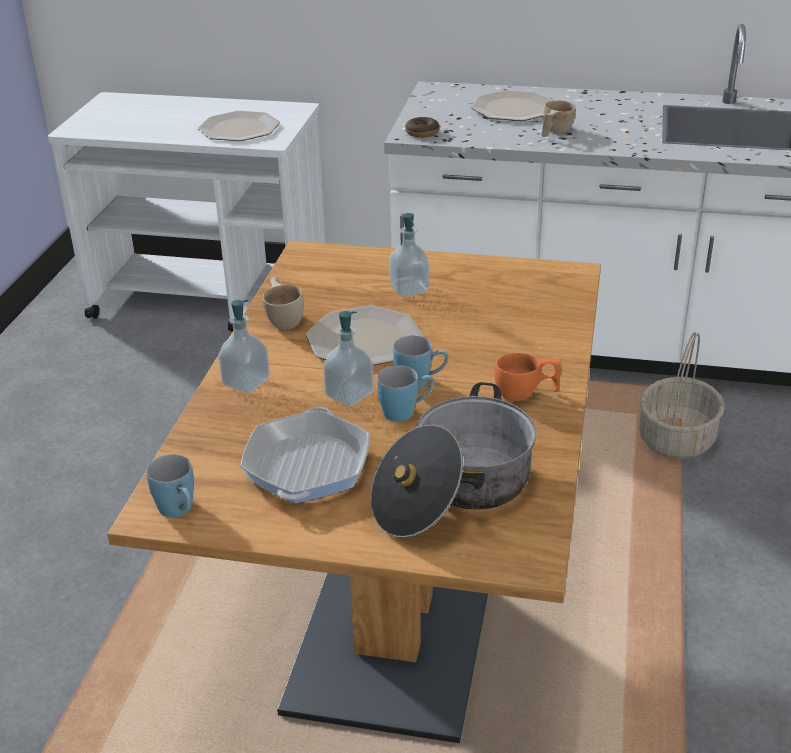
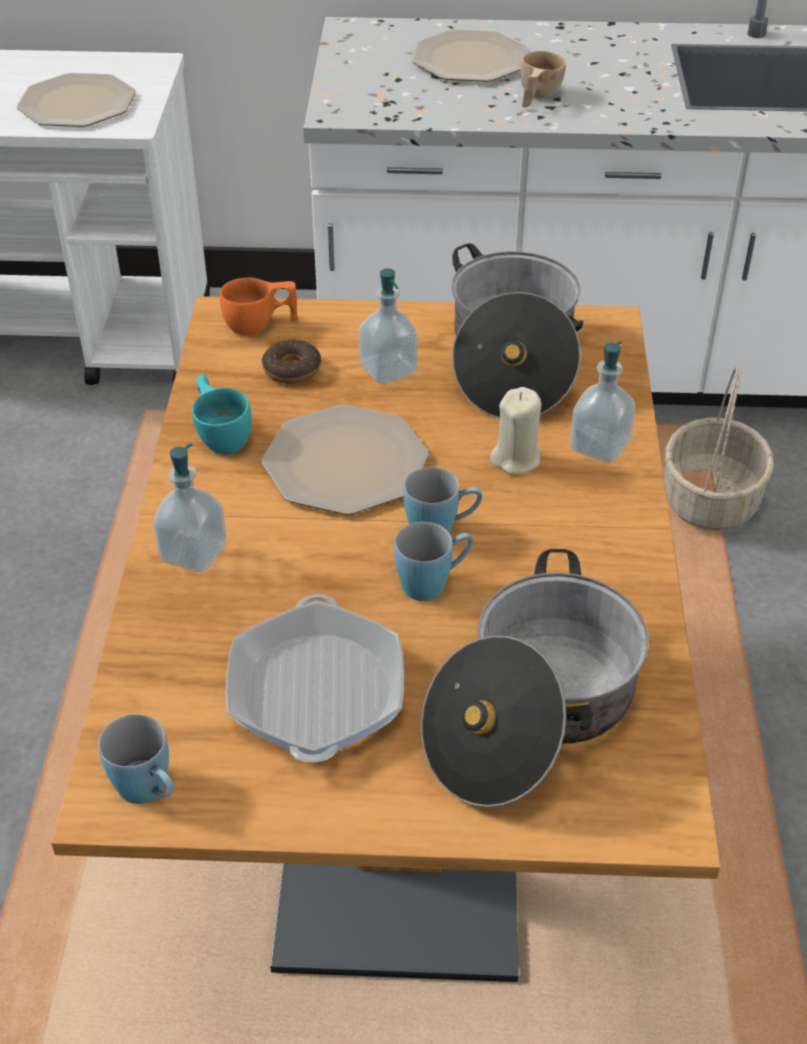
camera: 10 degrees left, 10 degrees up
beige cup [262,276,304,330] -> turquoise cup [192,374,252,454]
soap dispenser [323,311,374,407] -> soap dispenser moved to [570,341,635,463]
donut [405,117,439,138] -> donut moved to [262,340,321,384]
orange cup [495,353,561,401] -> orange cup moved to [220,277,298,335]
none -> cooking pot [452,243,583,419]
none -> beige candle [490,387,541,475]

